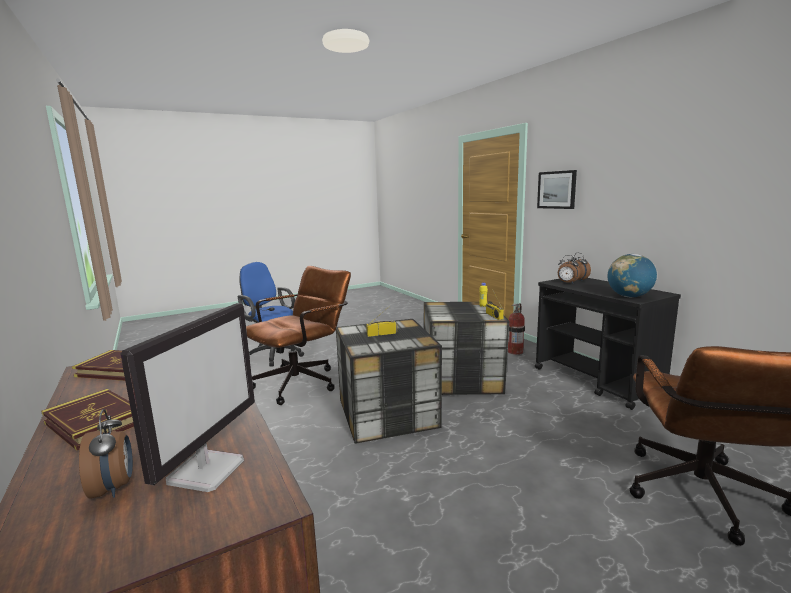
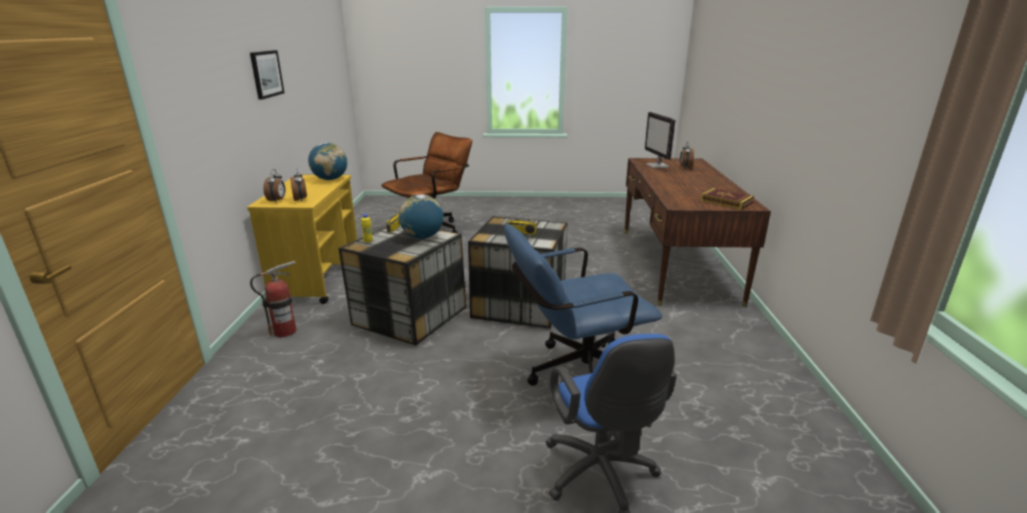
camera: 150 degrees left, 10 degrees up
book [41,389,134,451] -> none
monitor [121,303,255,492] -> monitor turned 60 degrees counterclockwise [645,112,675,168]
brown office chair [246,266,351,405] -> blue office chair [504,224,662,386]
black cart [535,278,681,410] -> yellow cart [247,175,357,304]
picture [537,170,577,209] -> picture moved to [250,50,285,100]
none -> globe [399,194,444,239]

